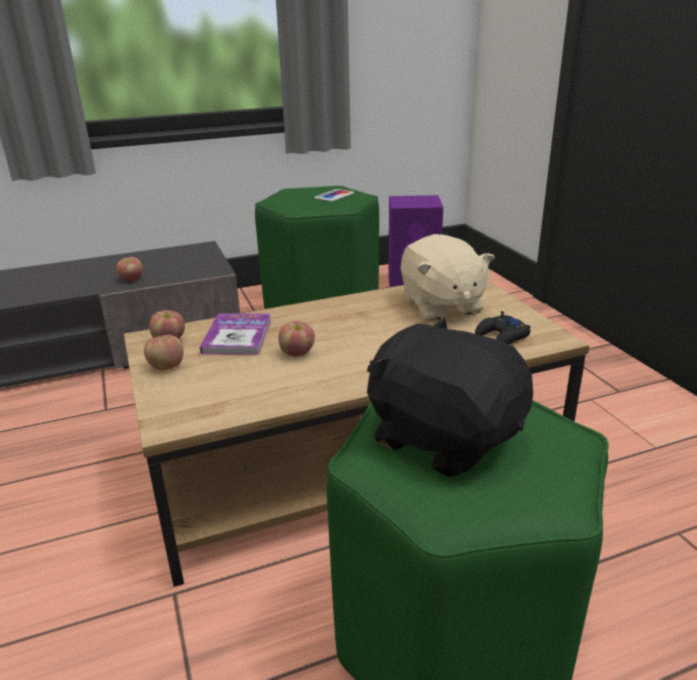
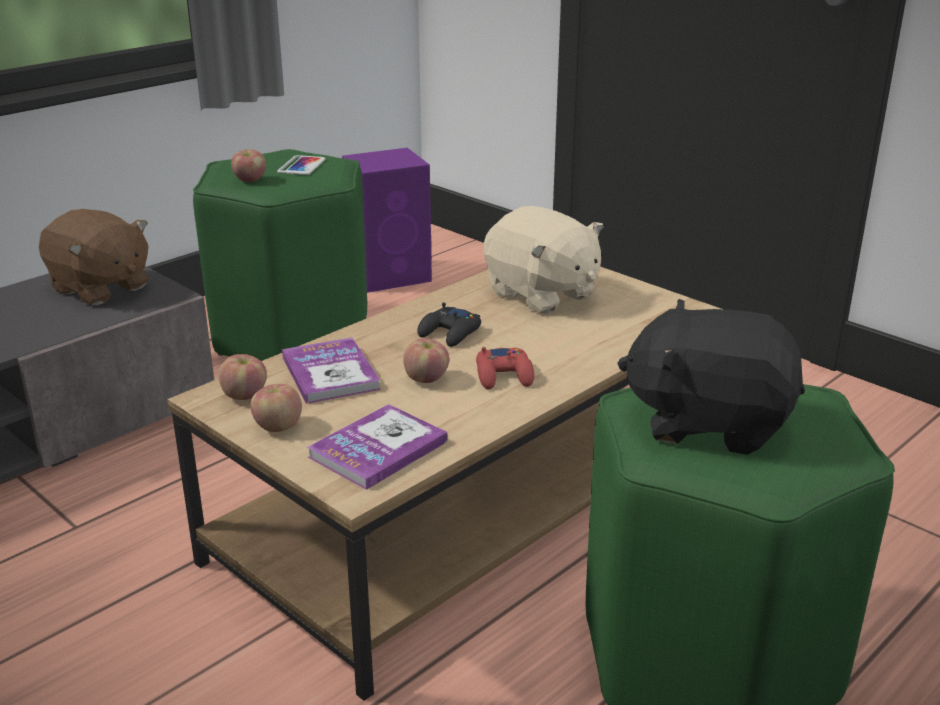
camera: 25 degrees left, 0 degrees up
apple [116,257,143,281] -> apple moved to [231,149,266,182]
black game controller [475,311,531,344] -> black game controller moved to [417,302,481,347]
none -> brown plush toy [39,209,149,305]
none -> book [307,404,447,490]
none -> red game controller [476,347,534,389]

